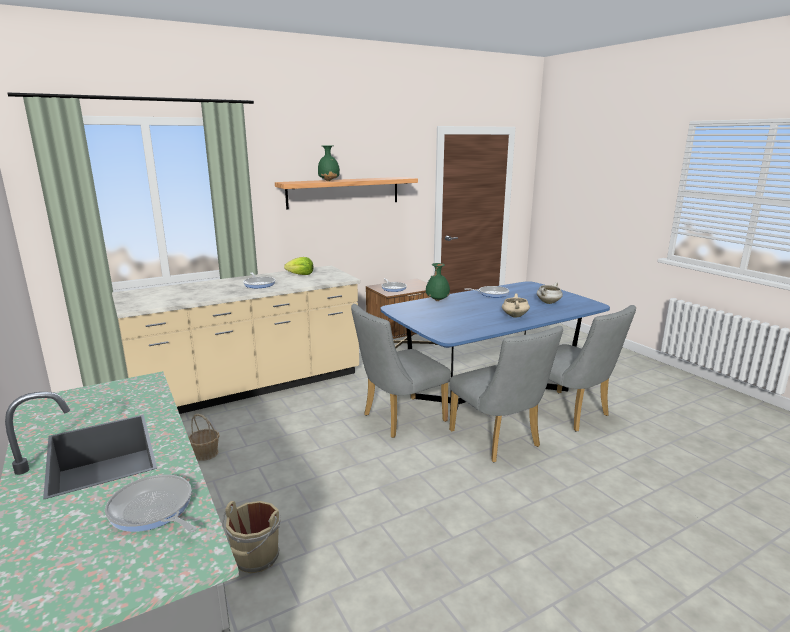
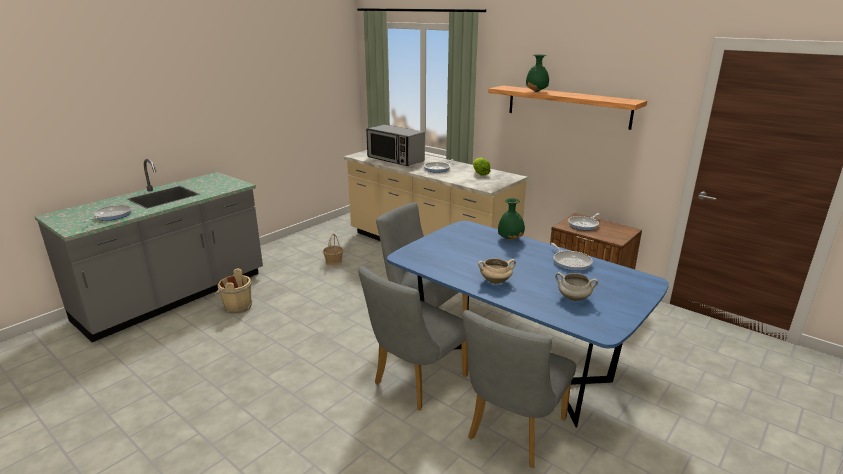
camera: 70 degrees right, 5 degrees up
none -> microwave [366,124,425,166]

